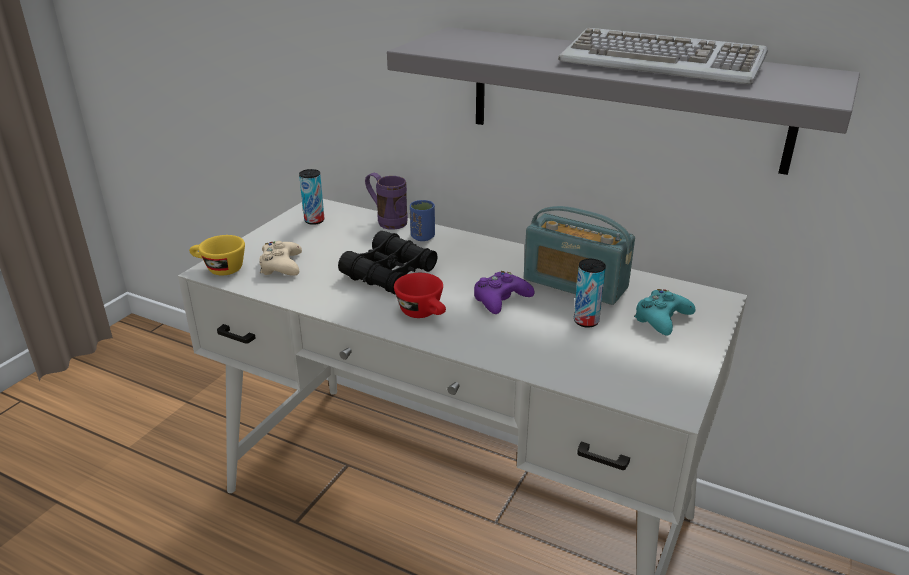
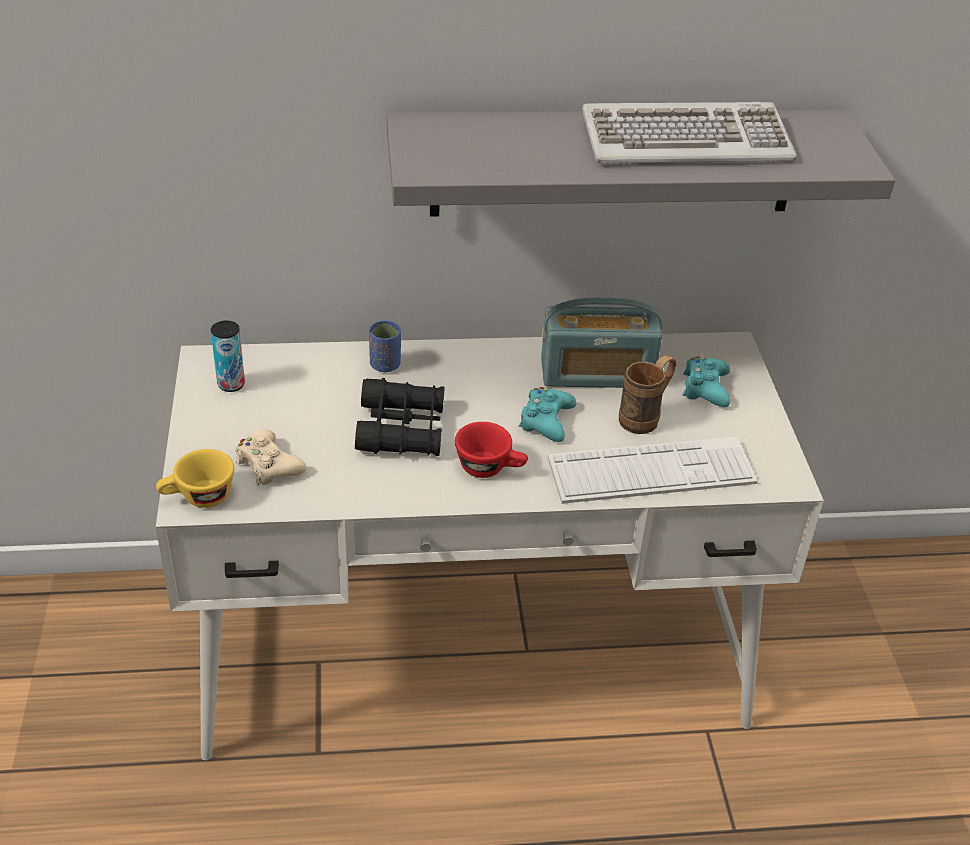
camera: 35 degrees left, 10 degrees up
purple mug [365,173,408,230] -> none
purple game controller [474,271,535,314] -> turquoise game controller [519,387,576,442]
can [574,259,606,328] -> brown mug [619,355,676,434]
none -> keyboard [548,436,758,504]

